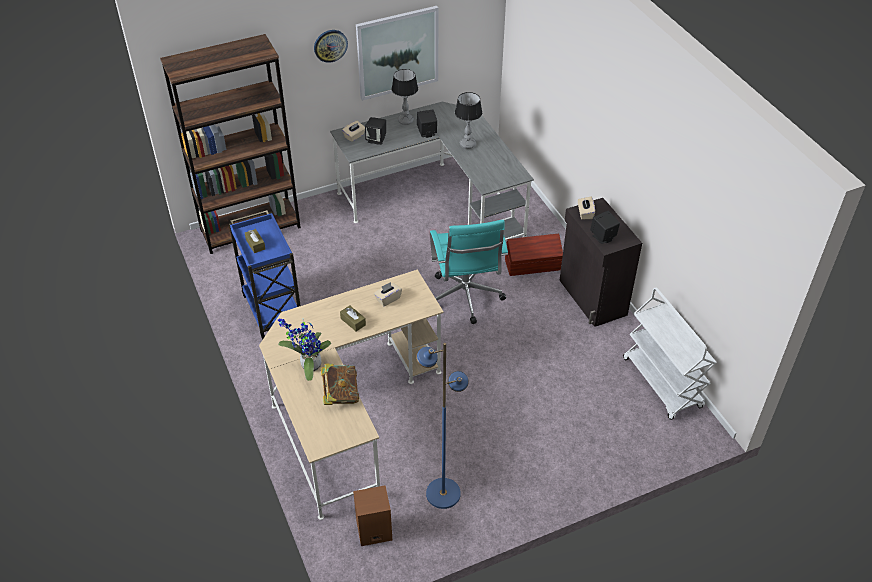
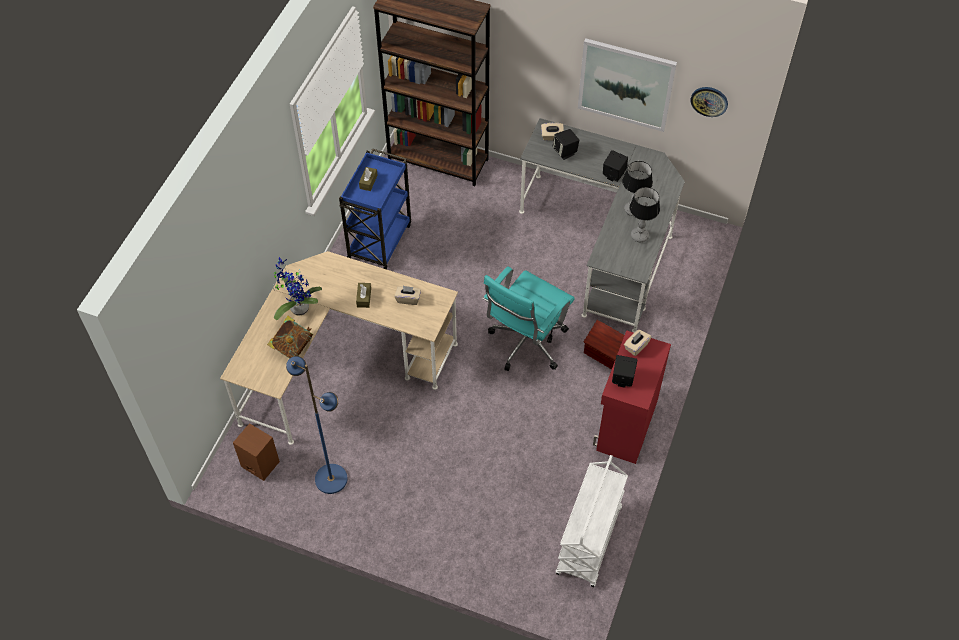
camera: 45 degrees right, 10 degrees up
wall clock [314,30,348,63] -> wall clock moved to [690,87,728,117]
table lamp [392,69,418,125] -> table lamp moved to [629,187,660,242]
black cabinet [559,198,642,327] -> red cabinet [593,330,671,464]

